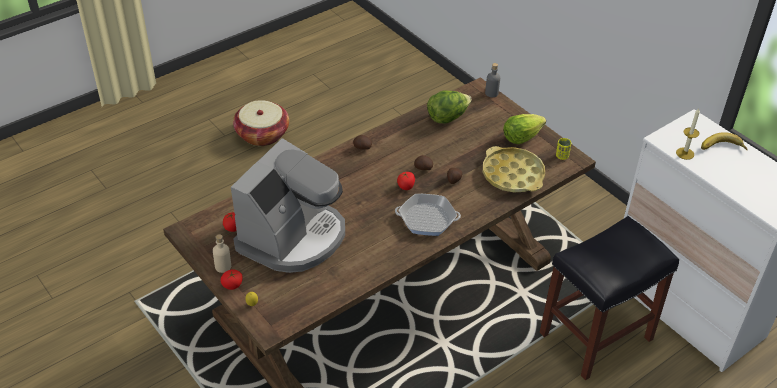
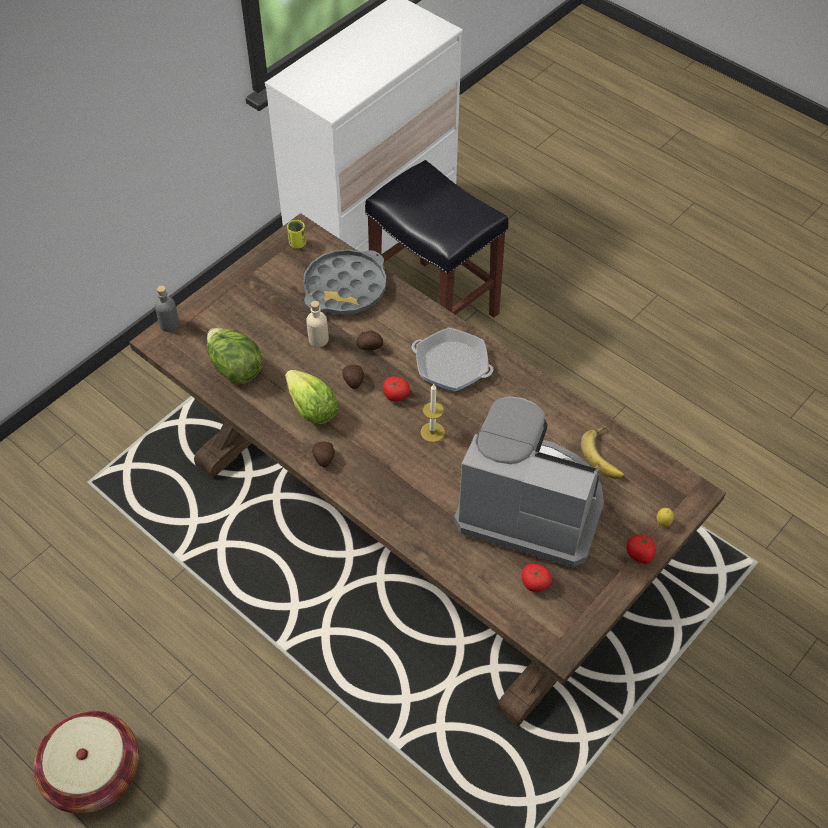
camera: 100 degrees left, 10 degrees up
beige bottle [213,234,231,273] -> beige bottle moved to [306,301,329,347]
frying pan [395,194,461,236] -> frying pan turned 60 degrees counterclockwise [412,327,493,391]
yellow tray [483,146,545,192] -> grey tray [303,249,386,315]
lettuce [504,114,546,144] -> lettuce moved to [285,370,339,425]
candle [676,108,700,160] -> candle moved to [421,384,445,442]
banana [701,132,748,150] -> banana moved to [581,426,625,479]

